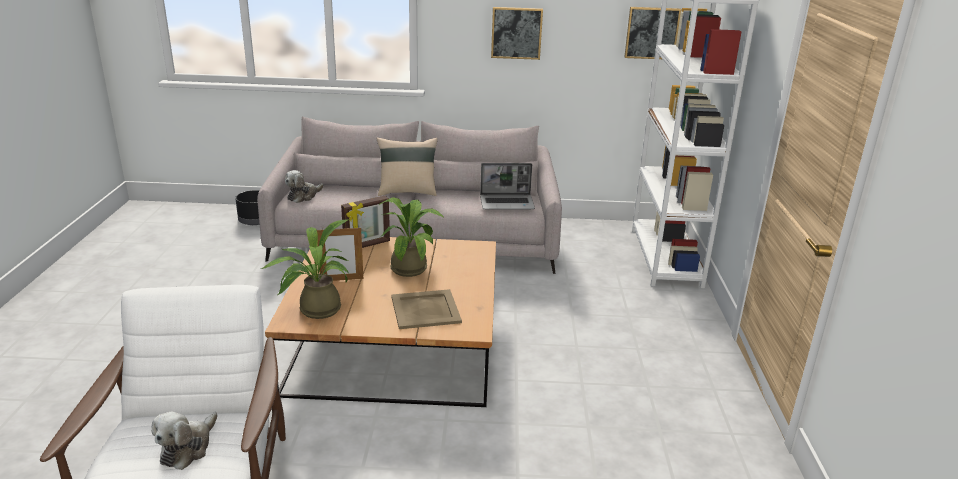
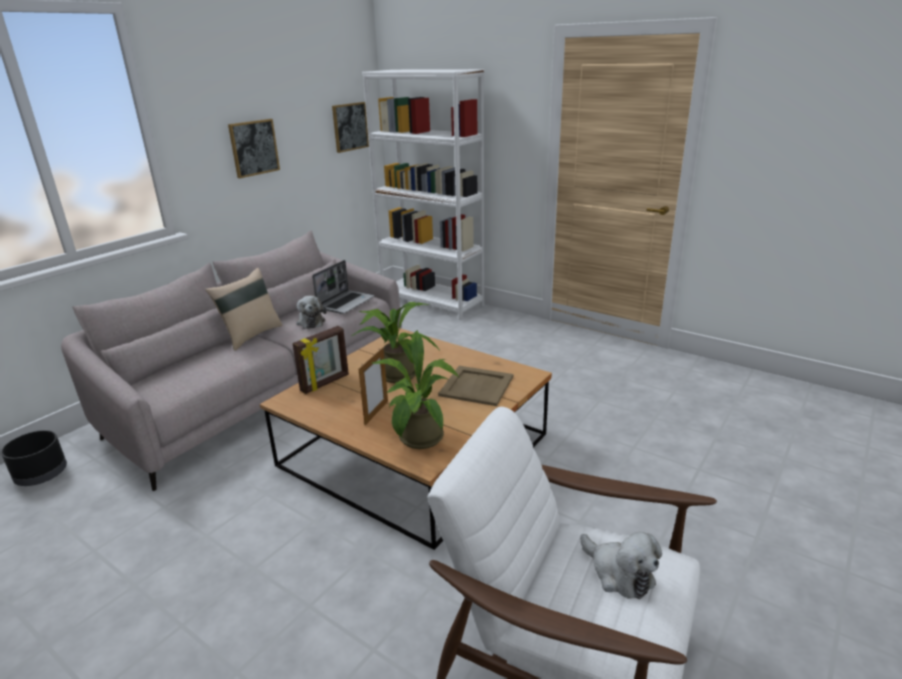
camera: 55 degrees left, 0 degrees up
plush toy [285,170,324,203] -> plush toy moved to [296,296,327,329]
picture frame [341,196,390,248] -> picture frame turned 45 degrees clockwise [292,326,349,394]

